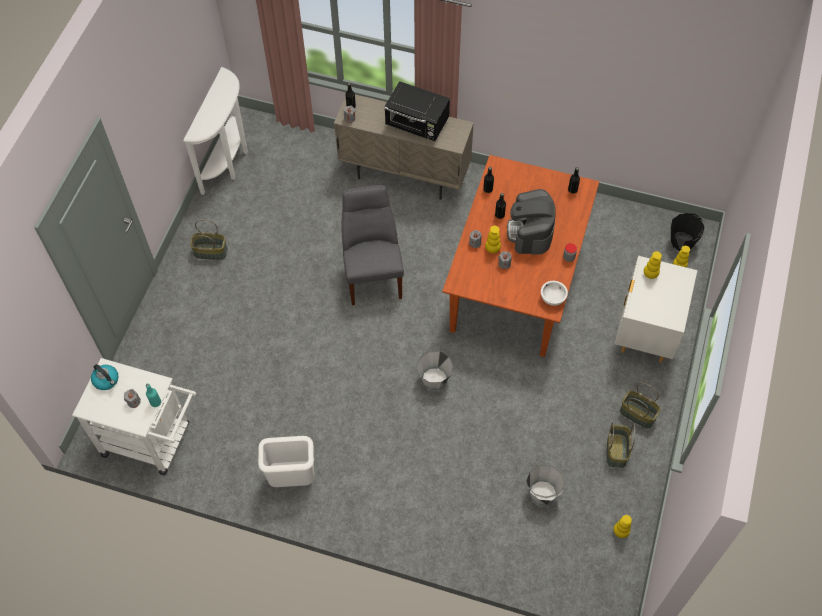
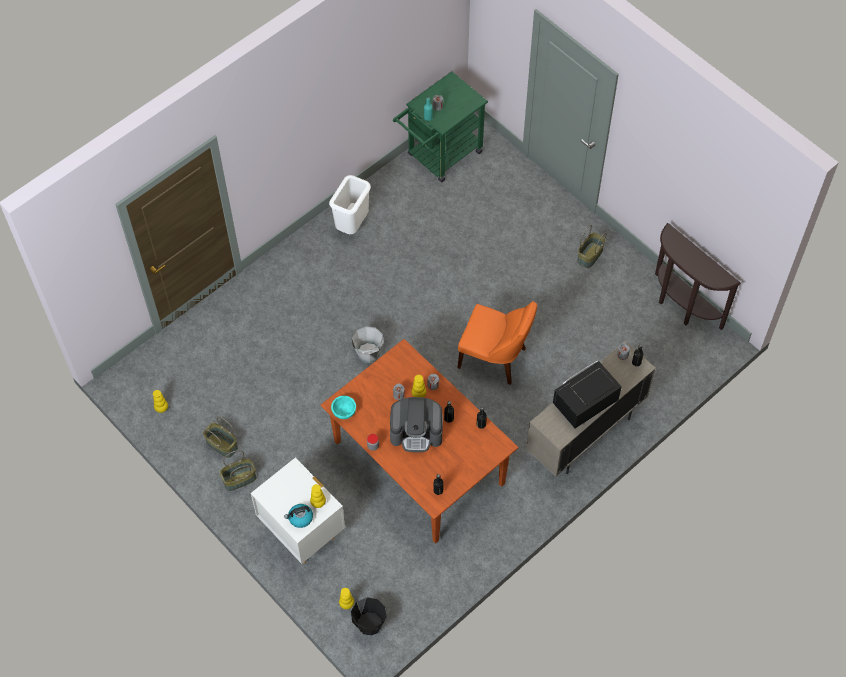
camera: 120 degrees right, 0 degrees up
white cart [72,358,196,475] -> green cart [393,71,488,182]
kettle [91,364,118,390] -> kettle moved to [284,504,313,528]
white console table [183,67,248,195] -> brown console table [655,223,741,330]
grey chair [341,185,404,305] -> orange chair [458,301,537,385]
coffee machine [507,189,556,255] -> coffee machine turned 150 degrees clockwise [390,397,443,452]
grey bucket [526,465,565,506] -> none
white bowl [541,281,568,306] -> turquoise bowl [331,396,356,419]

